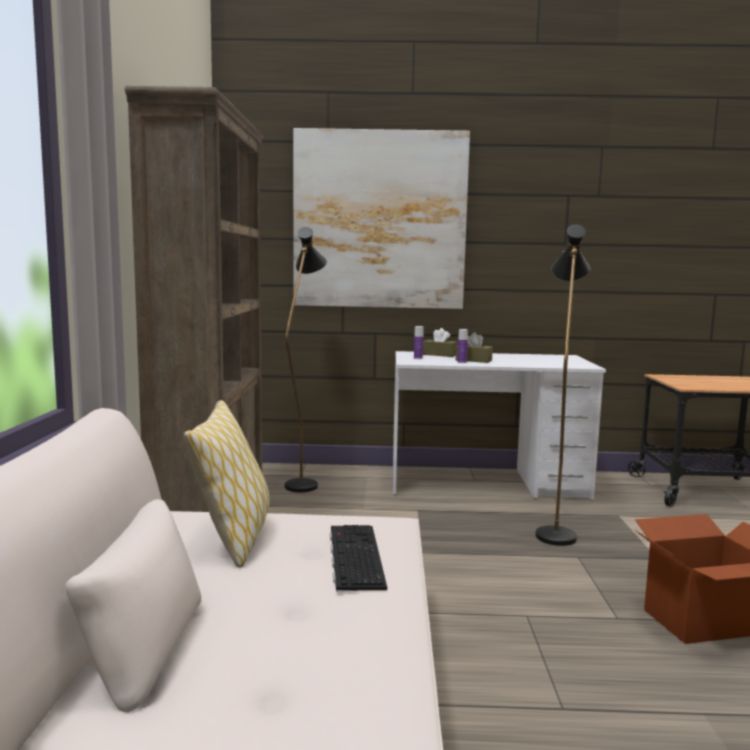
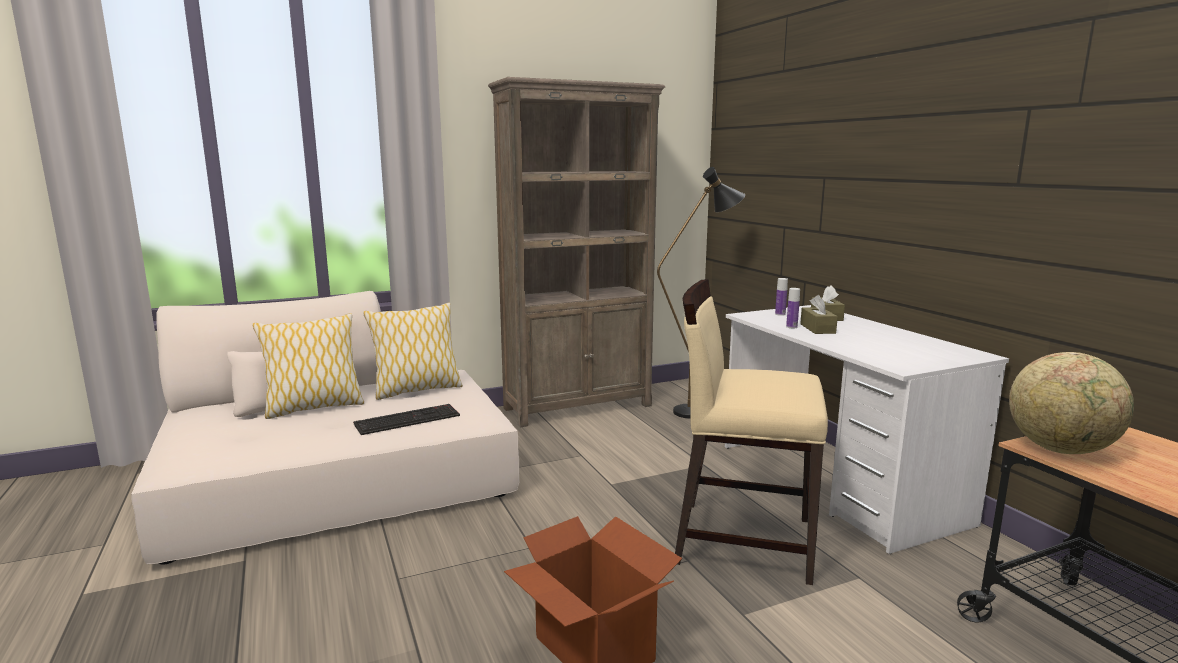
camera: 65 degrees right, 5 degrees up
picture [293,128,470,309] -> none
black floor lamp [535,224,590,546] -> beige chair [675,279,828,585]
none -> pillow [252,313,364,419]
none -> globe [1009,352,1134,454]

